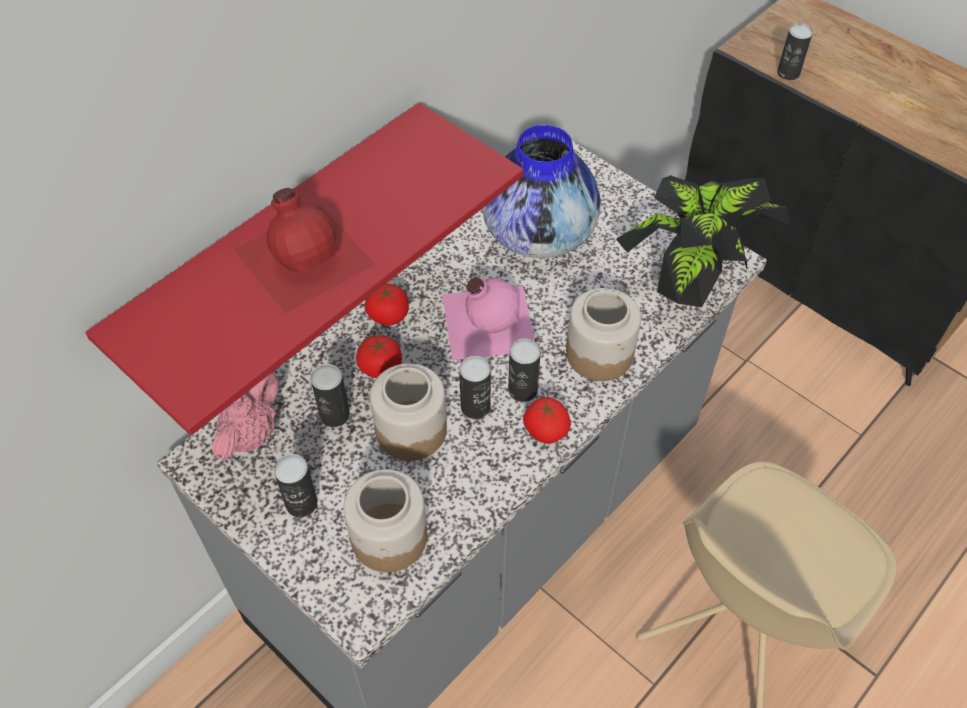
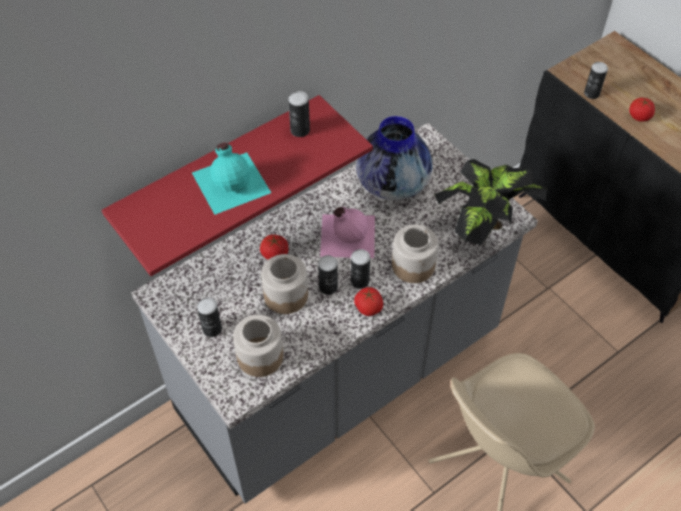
camera: 10 degrees right, 0 degrees up
pink teapot [212,372,279,460] -> none
red bottle [233,188,375,314] -> turquoise bottle [192,143,271,215]
can [311,364,350,427] -> can moved to [288,91,310,137]
tomato [365,284,409,326] -> tomato moved to [629,98,655,122]

